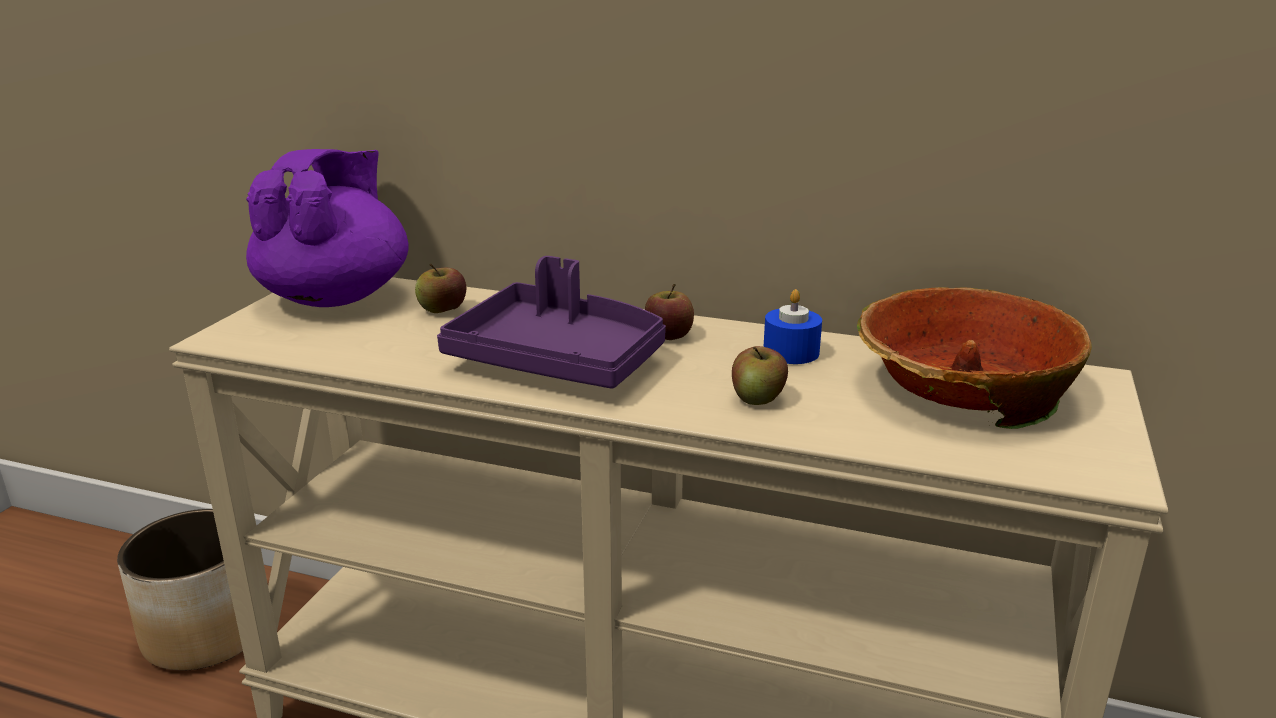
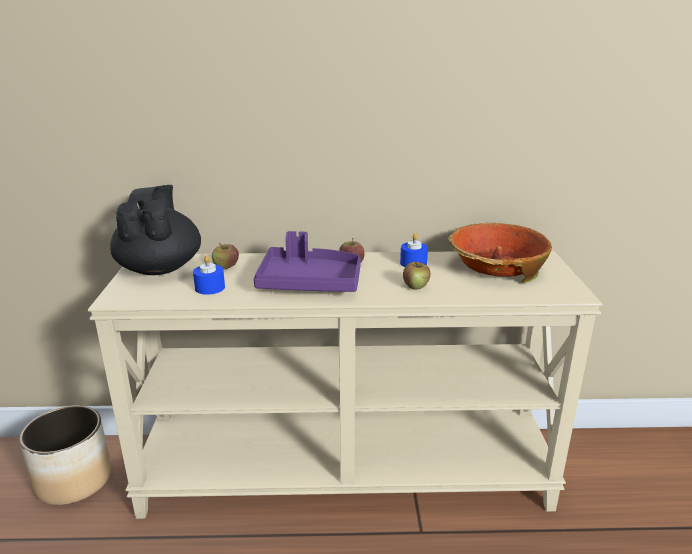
camera: 20 degrees left, 0 degrees up
purple teapot [246,149,409,307] -> black teapot [110,185,201,275]
none -> blue candle [193,255,225,295]

